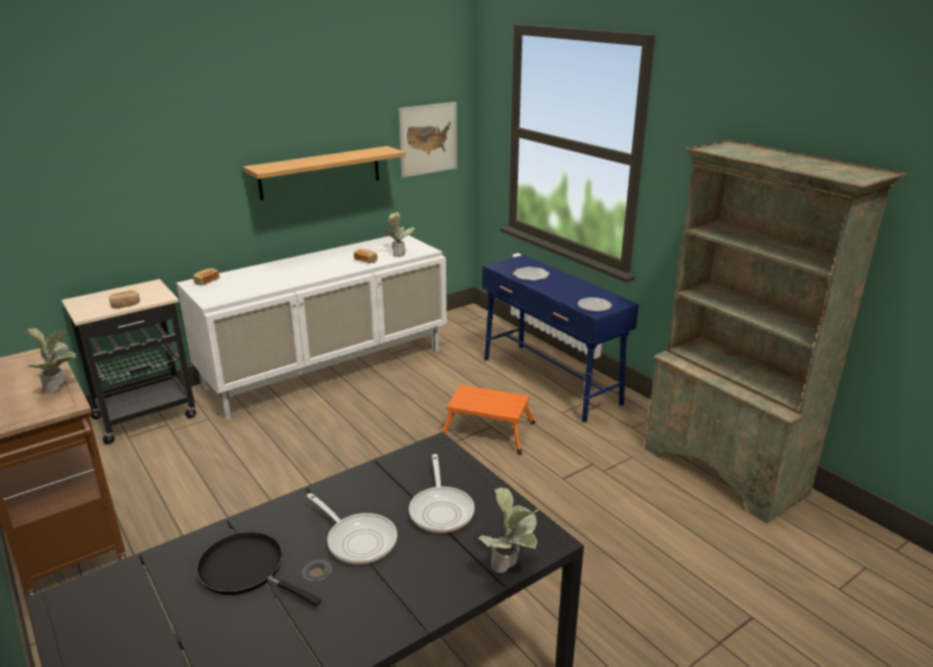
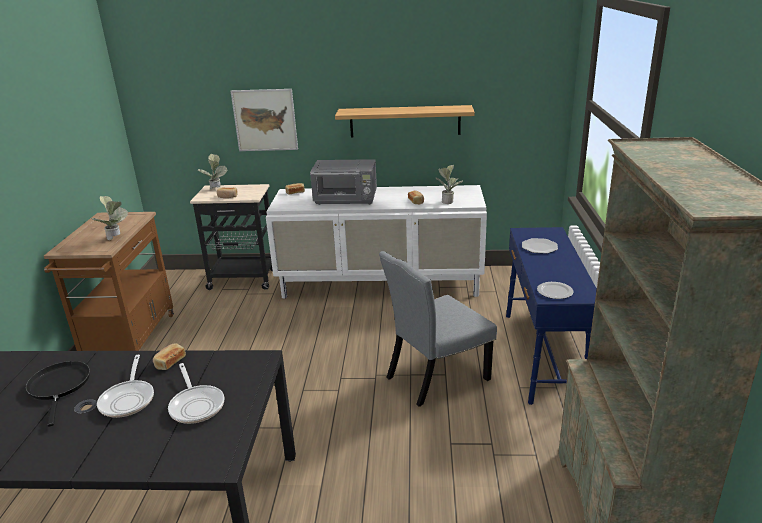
camera: 40 degrees right, 0 degrees up
picture [399,102,457,178] -> picture moved to [231,89,298,151]
frying pan [409,454,475,533] -> frying pan turned 60 degrees counterclockwise [168,363,224,424]
orange step ladder [442,384,536,455] -> grey chair [379,251,497,407]
potted plant [478,487,539,574] -> potted plant moved to [197,154,227,189]
none -> bread [153,343,186,370]
none -> grey microwave [310,159,377,205]

